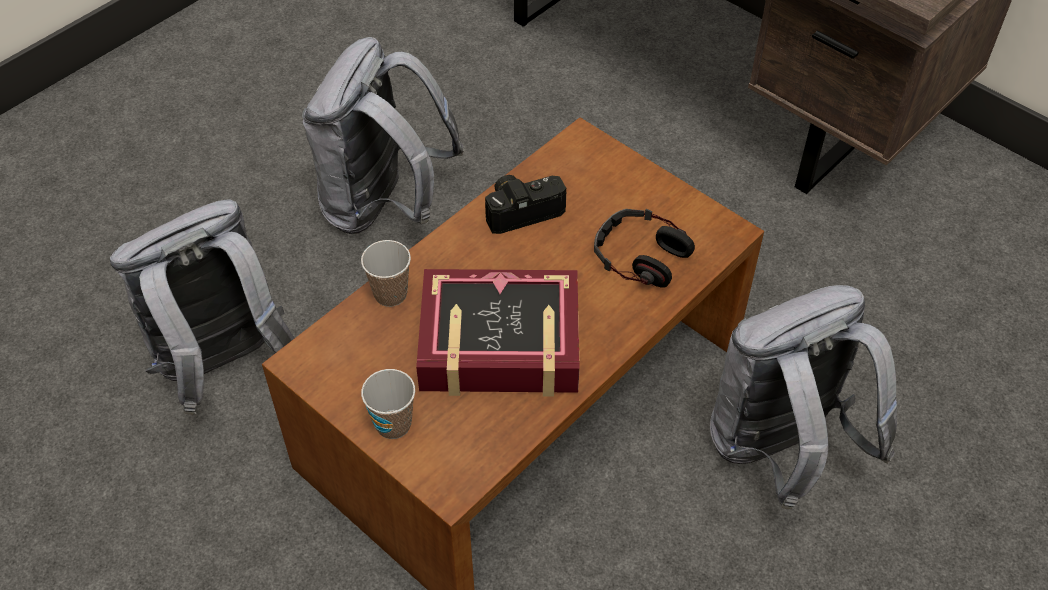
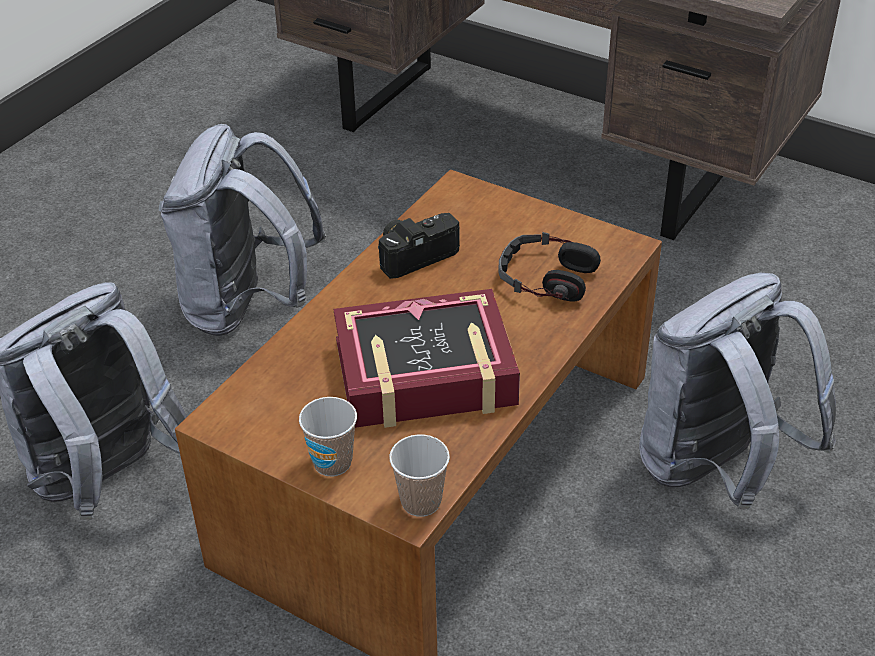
camera: 10 degrees left, 10 degrees down
cup [361,240,411,307] -> cup moved to [389,434,450,517]

